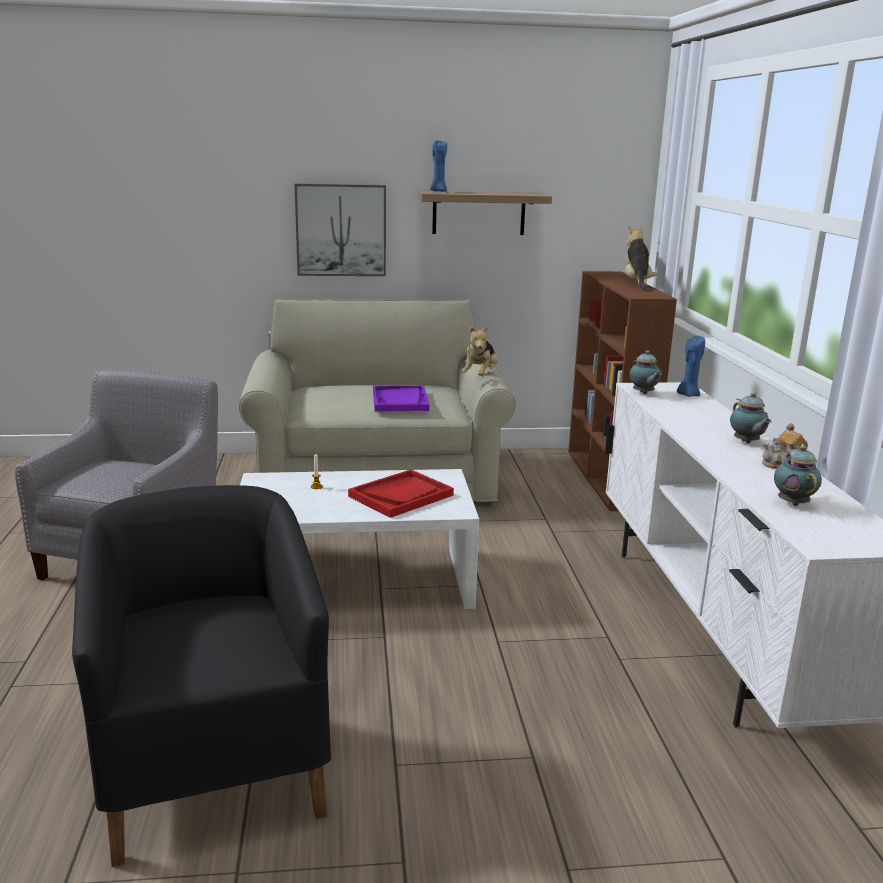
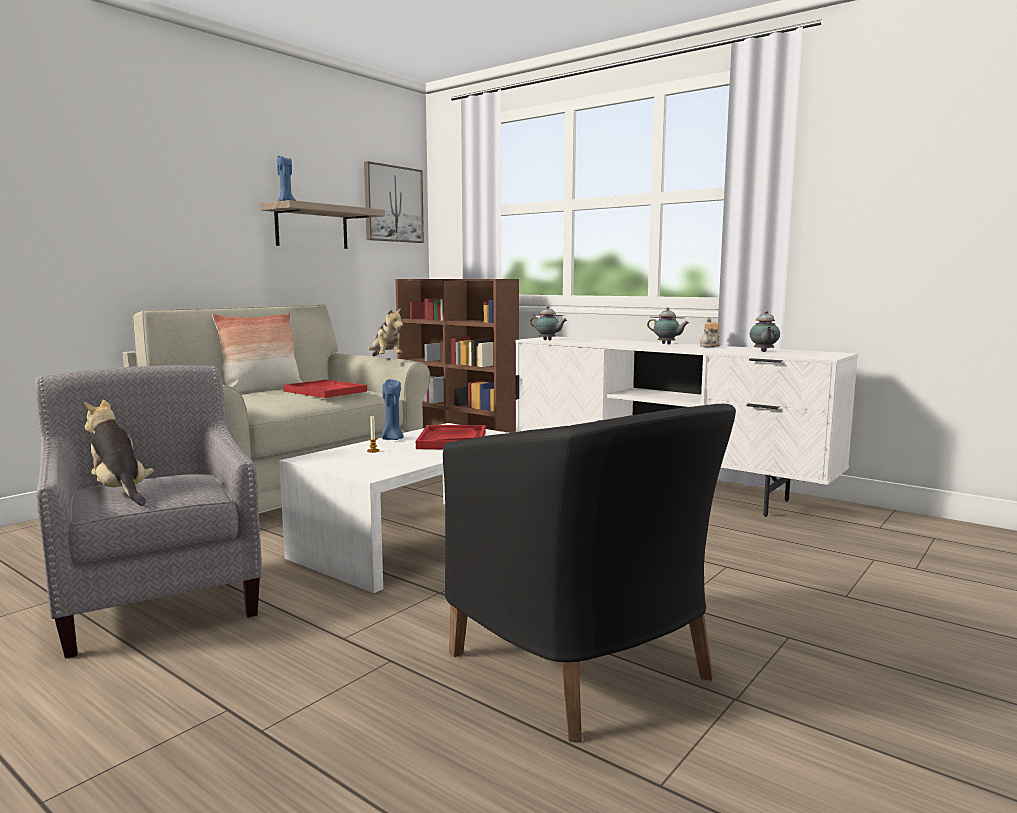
camera: 45 degrees left, 10 degrees down
black armchair [72,485,331,867] -> black armchair turned 150 degrees counterclockwise [443,404,736,742]
picture [295,183,386,276] -> picture moved to [364,161,424,243]
purple tray [373,385,429,411] -> red tray [283,379,367,398]
plush toy [624,225,657,291] -> plush toy moved to [84,400,154,506]
blue candle [677,335,705,397] -> blue candle moved to [381,379,404,440]
teapot [774,445,822,506] -> teapot turned 120 degrees counterclockwise [750,311,780,352]
none -> pillow [212,313,302,392]

